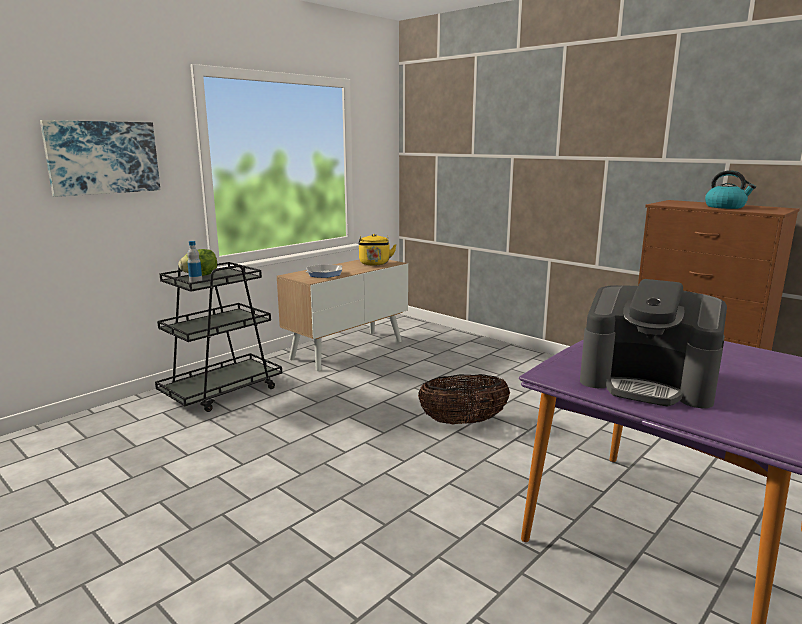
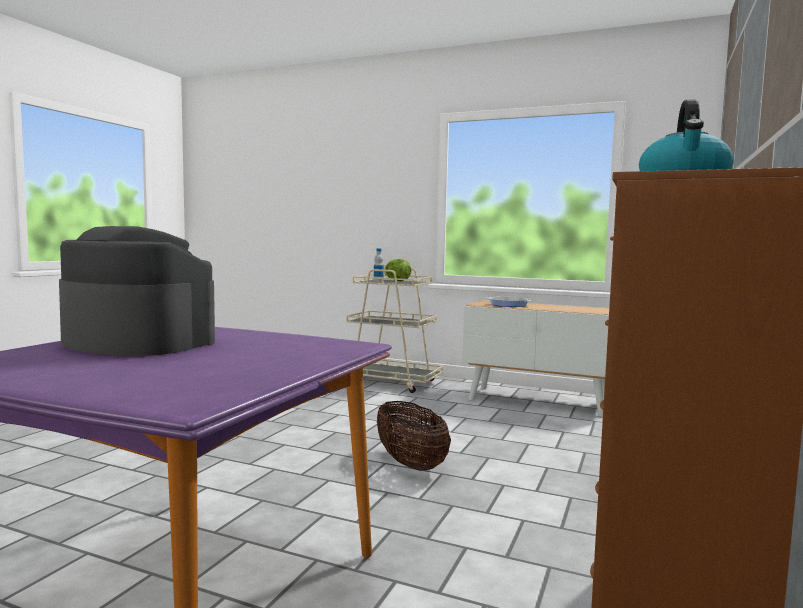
camera: 70 degrees right, 10 degrees down
picture [40,120,160,197] -> none
black cart [155,262,282,412] -> beige cart [346,268,443,393]
yellow kettle [358,234,397,266] -> none
coffee machine [580,279,727,408] -> coffee machine turned 105 degrees clockwise [59,226,215,356]

